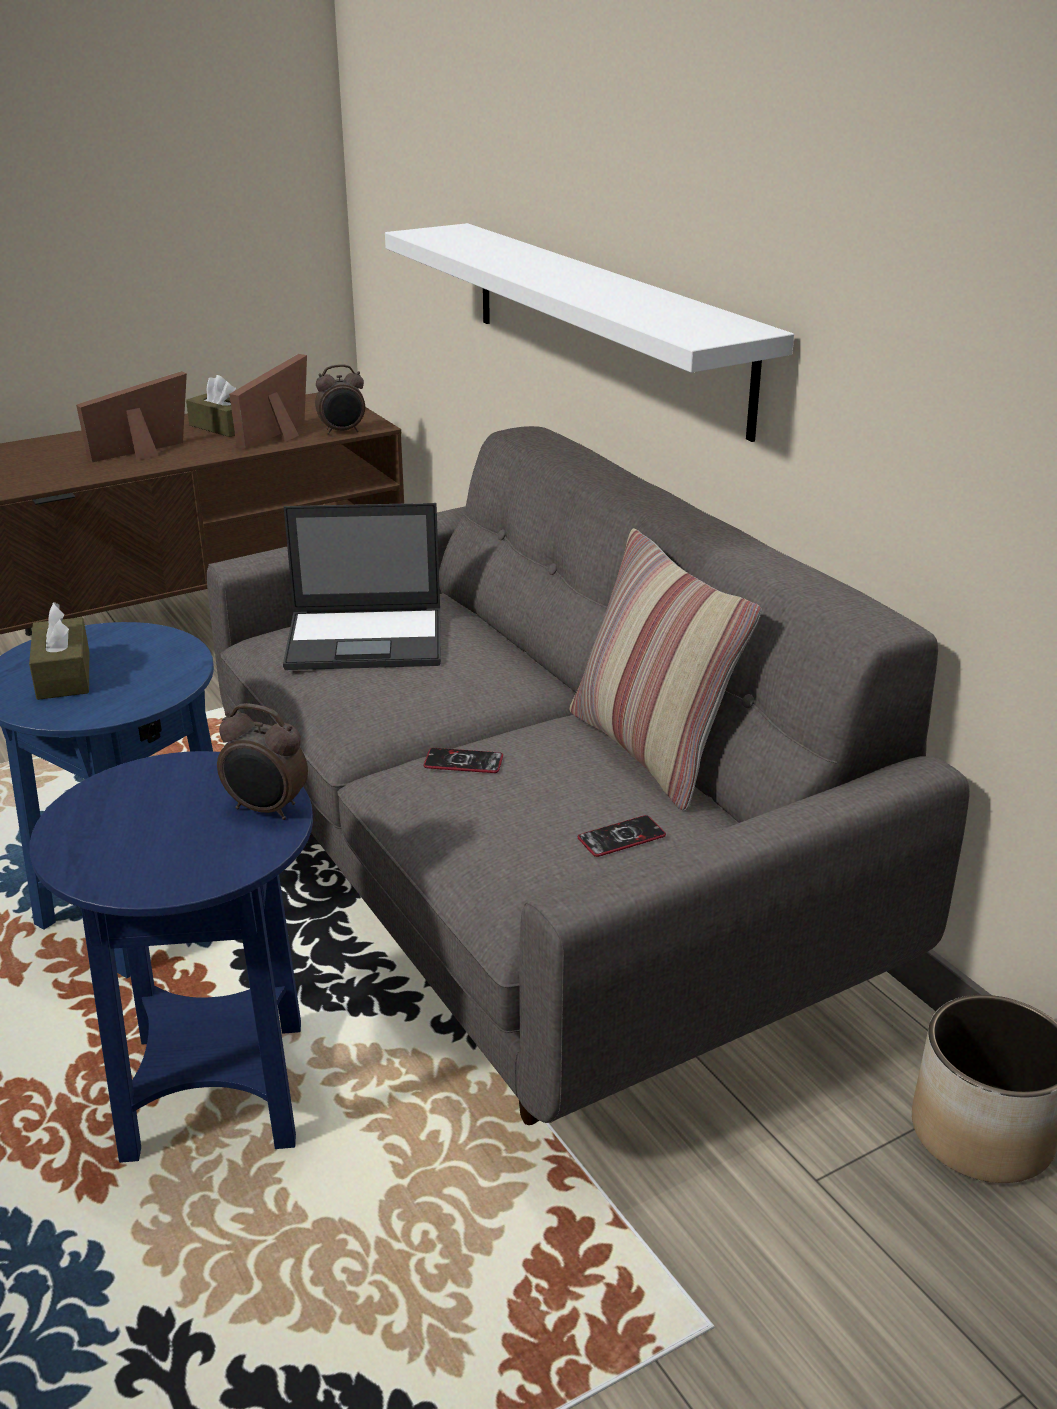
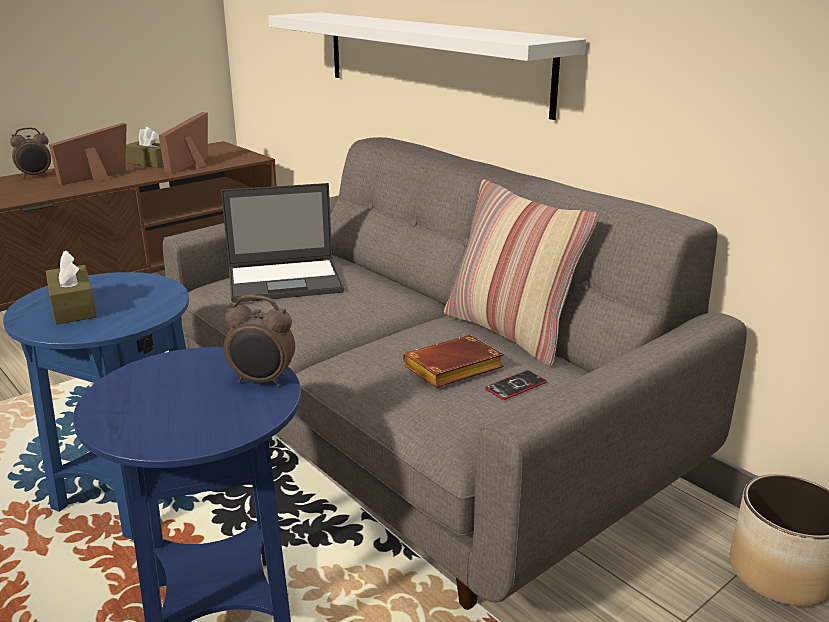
camera: 10 degrees left, 5 degrees down
alarm clock [315,364,365,435] -> alarm clock moved to [10,127,51,179]
phone [423,748,503,773] -> none
none -> brown book [403,335,504,388]

